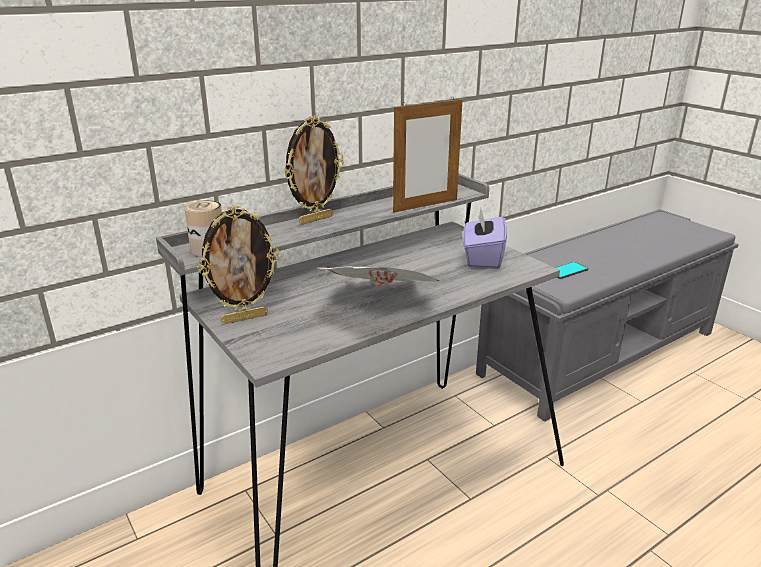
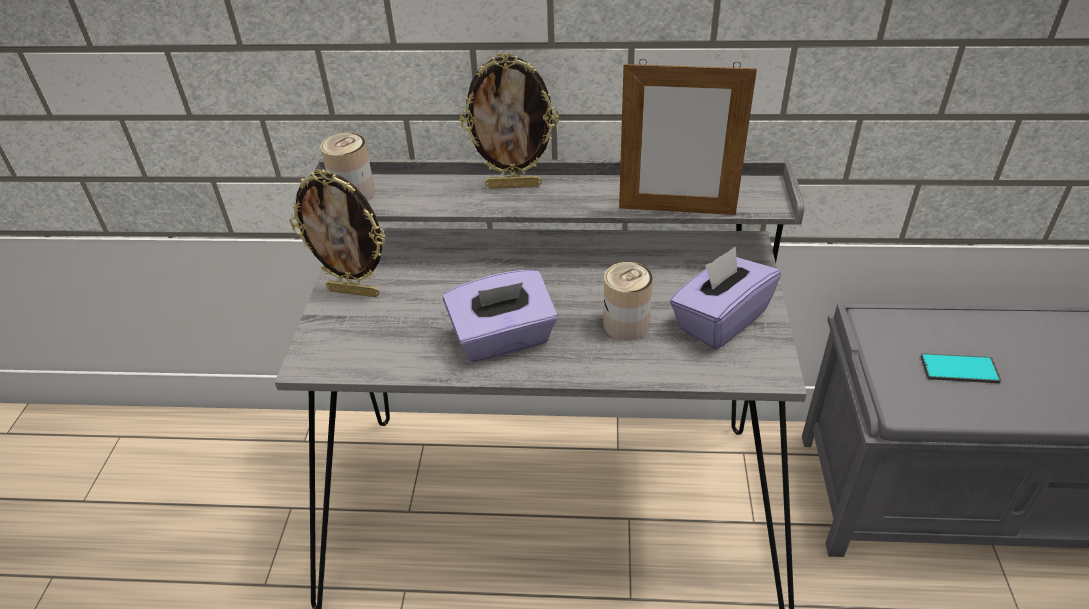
camera: 40 degrees right, 15 degrees up
newspaper [319,266,440,287] -> purple tissue box [443,270,558,362]
none -> can [603,262,653,340]

